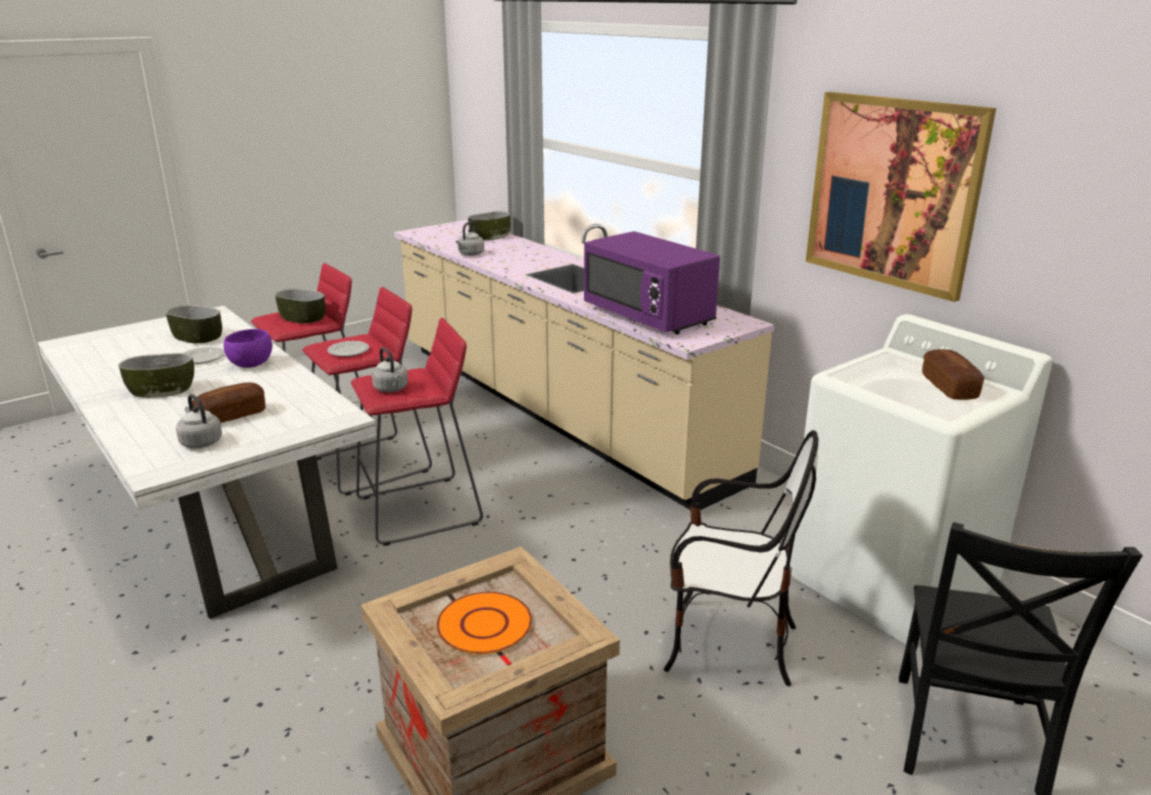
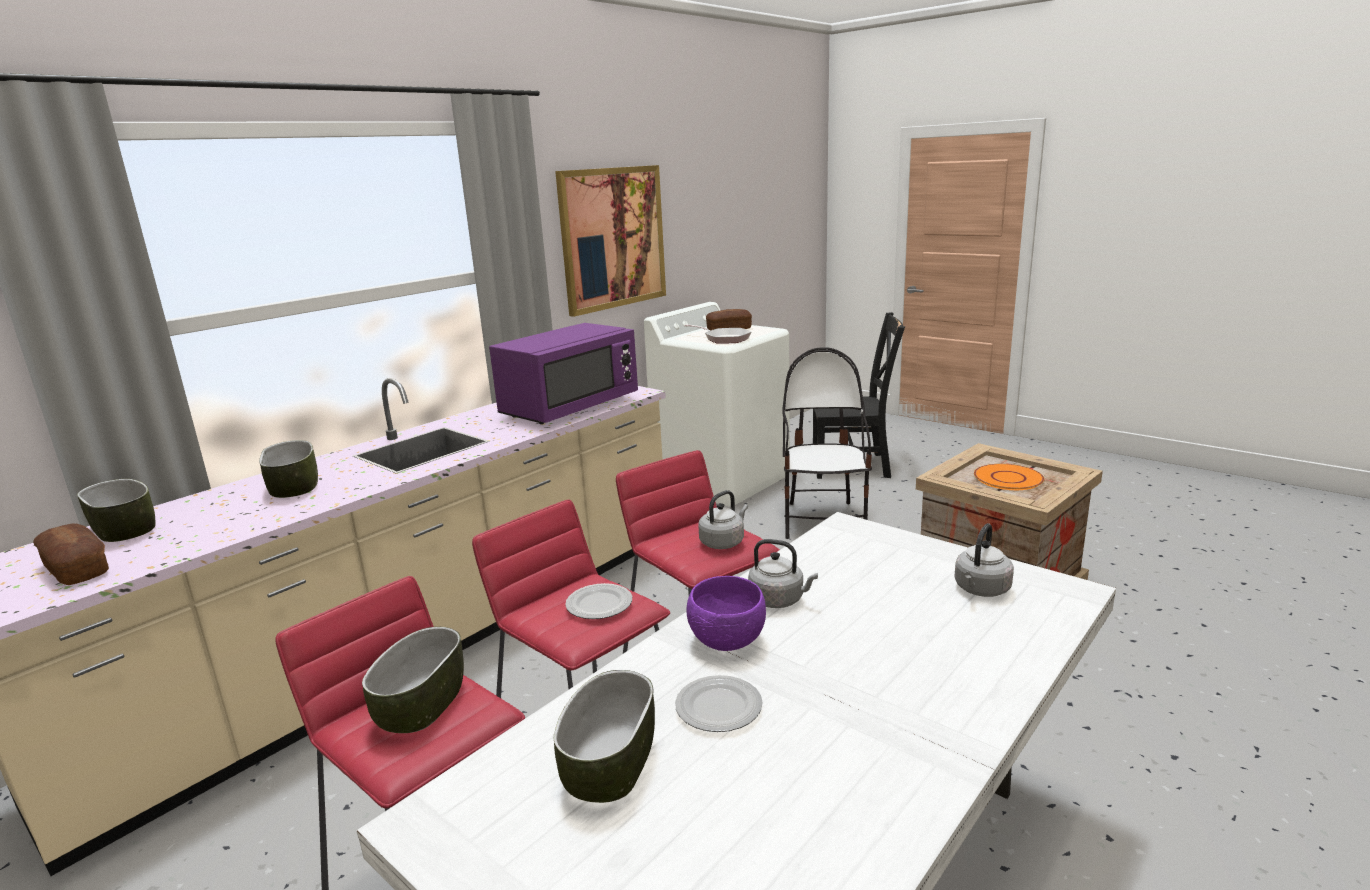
camera: 100 degrees left, 5 degrees down
bowl [118,353,194,398] -> bowl moved to [259,440,318,498]
bread [192,382,266,423] -> bread moved to [33,523,109,585]
grey kettle [456,221,484,256] -> grey kettle moved to [748,539,818,608]
none -> frying pan [685,324,751,344]

